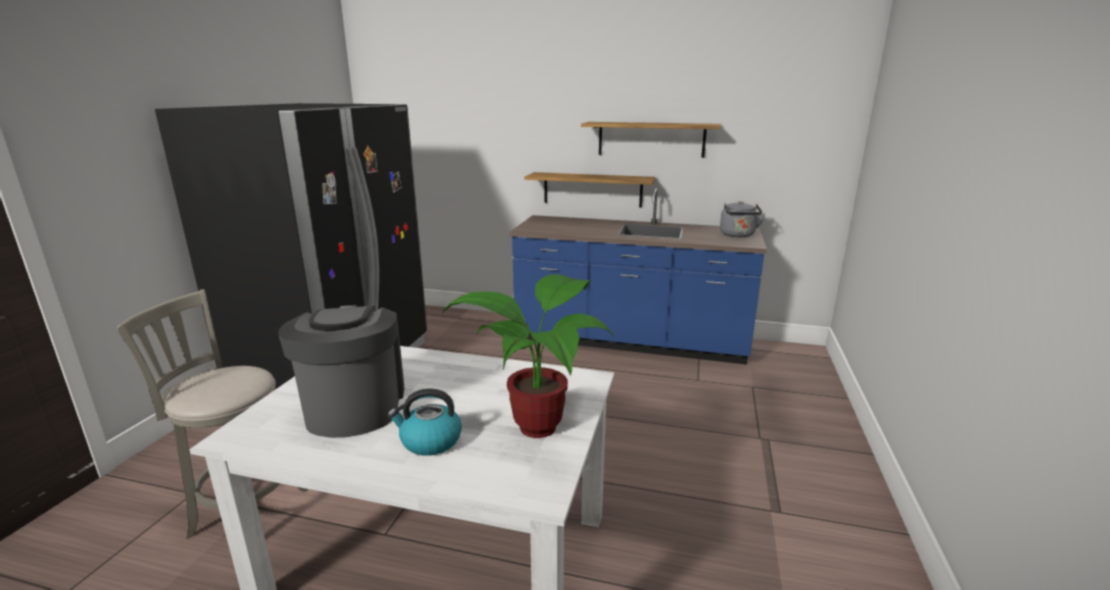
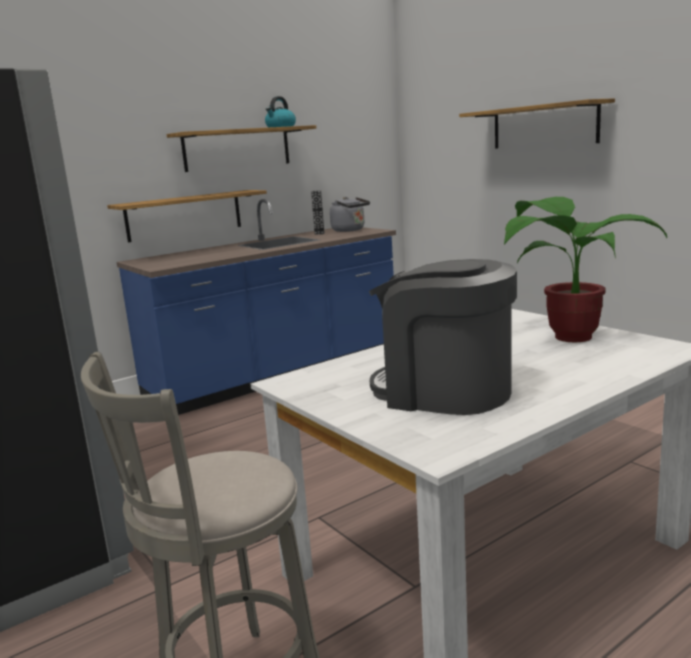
camera: 50 degrees left, 5 degrees down
kettle [387,389,462,456] -> kettle moved to [265,96,296,127]
none -> vase [311,190,325,235]
none -> shelf [459,98,615,149]

